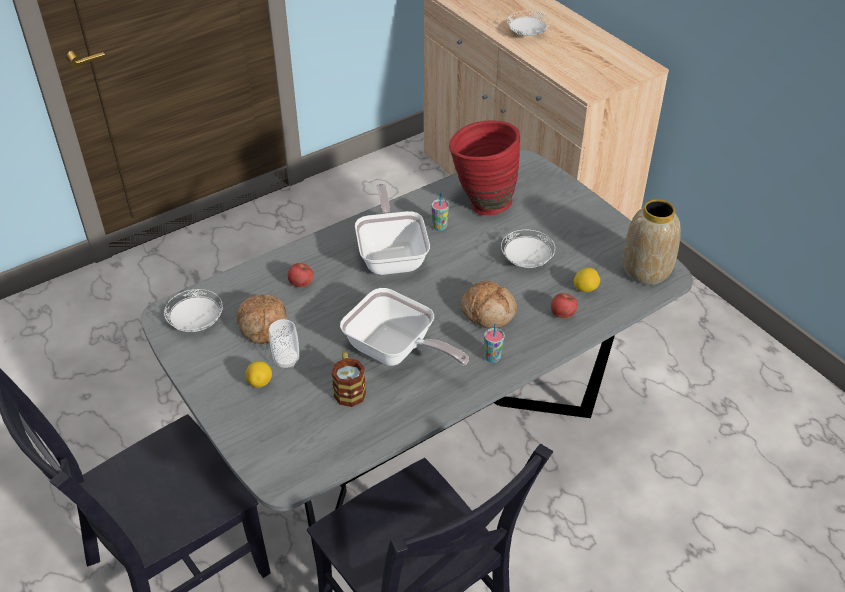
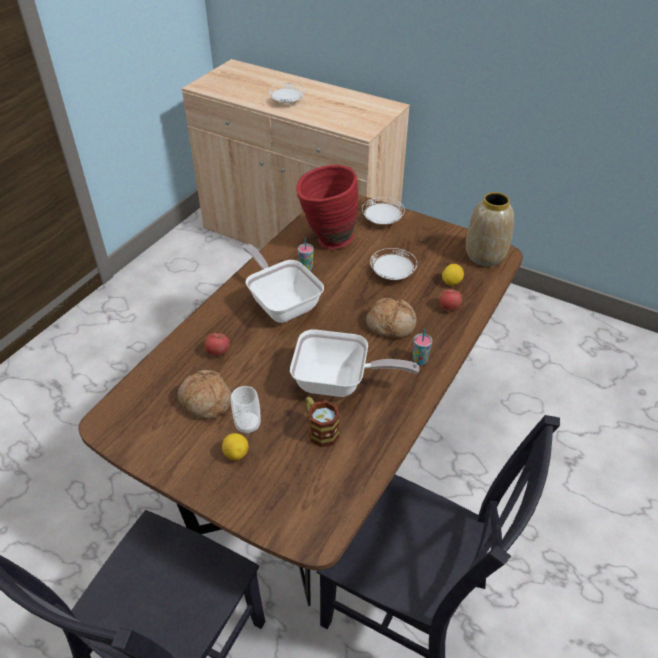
camera: 25 degrees left, 0 degrees up
grey dining table [141,149,693,562] -> brown dining table [78,195,523,606]
white plate [164,289,223,332] -> white plate moved to [362,197,405,224]

